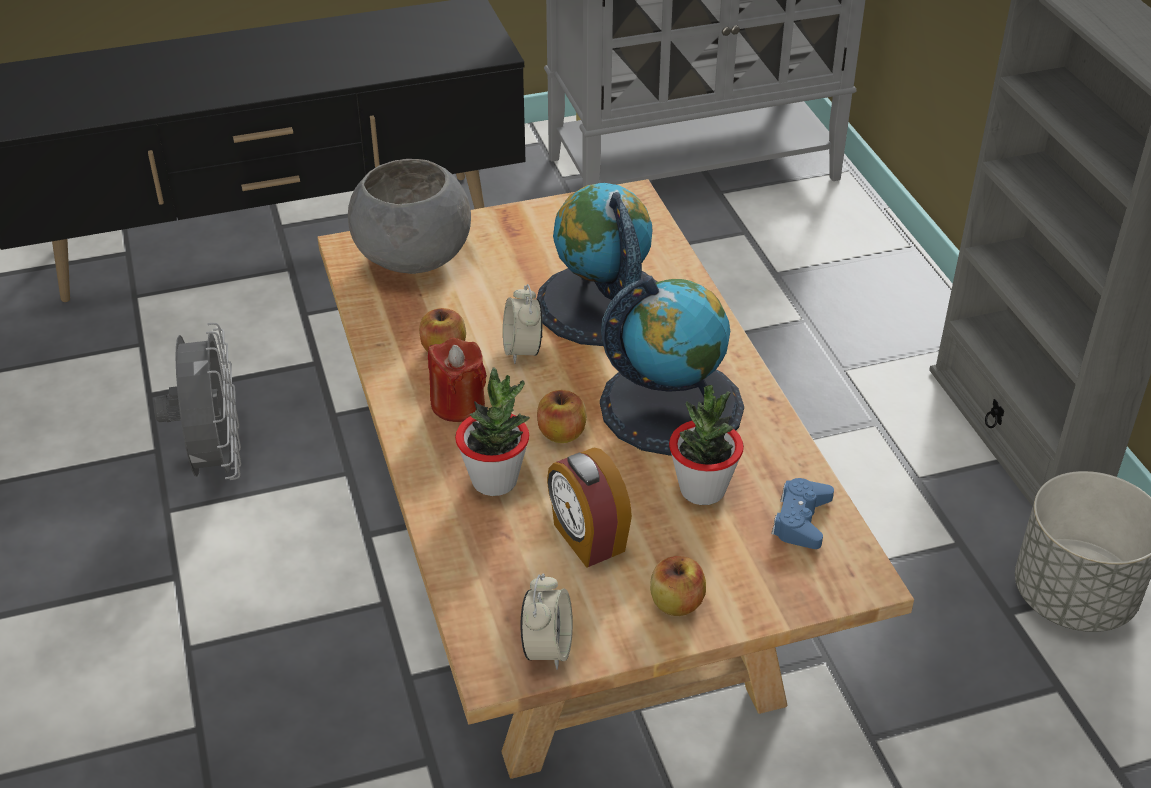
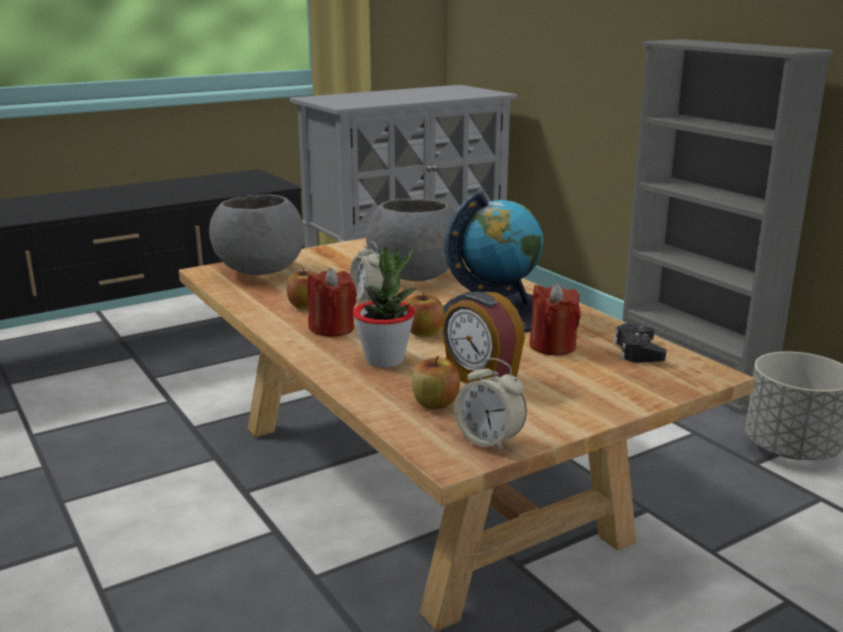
camera: 15 degrees left, 20 degrees down
grey fan [154,323,242,480] -> none
alarm clock [521,574,573,670] -> alarm clock turned 135 degrees clockwise [454,358,527,452]
globe [537,183,657,346] -> grey bowl [366,199,454,281]
apple [650,556,706,616] -> apple moved to [412,356,460,409]
potted plant [669,385,744,505] -> red candle [529,282,581,356]
blue game controller [771,478,834,549] -> black game controller [614,323,666,363]

